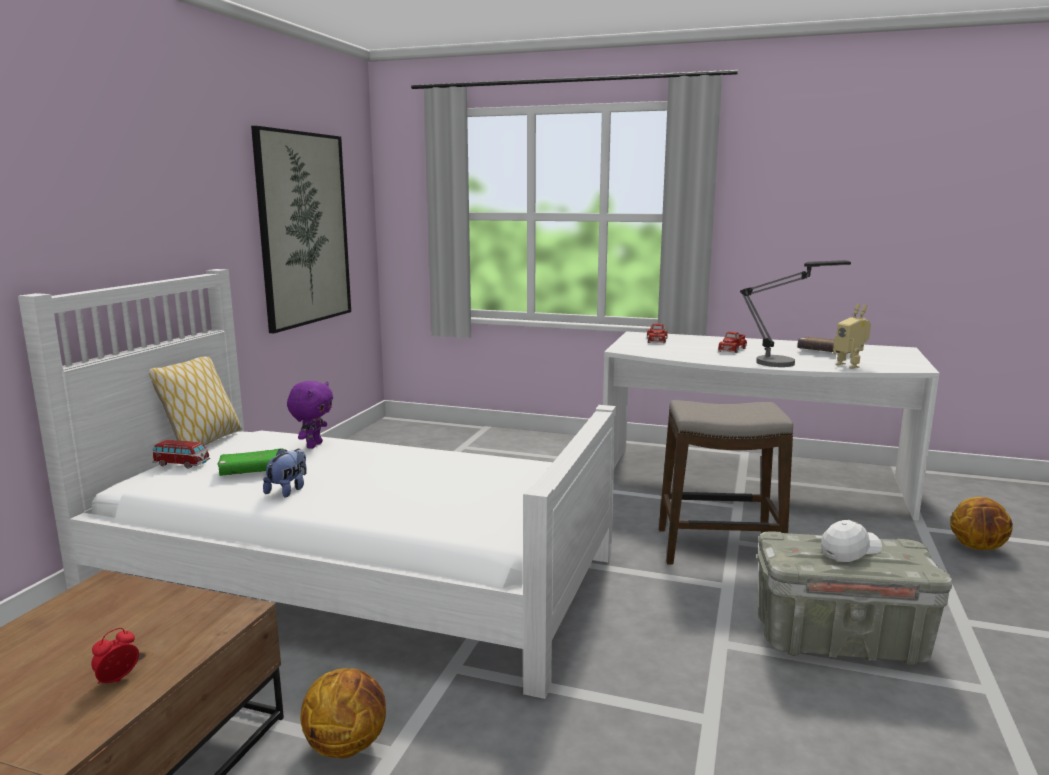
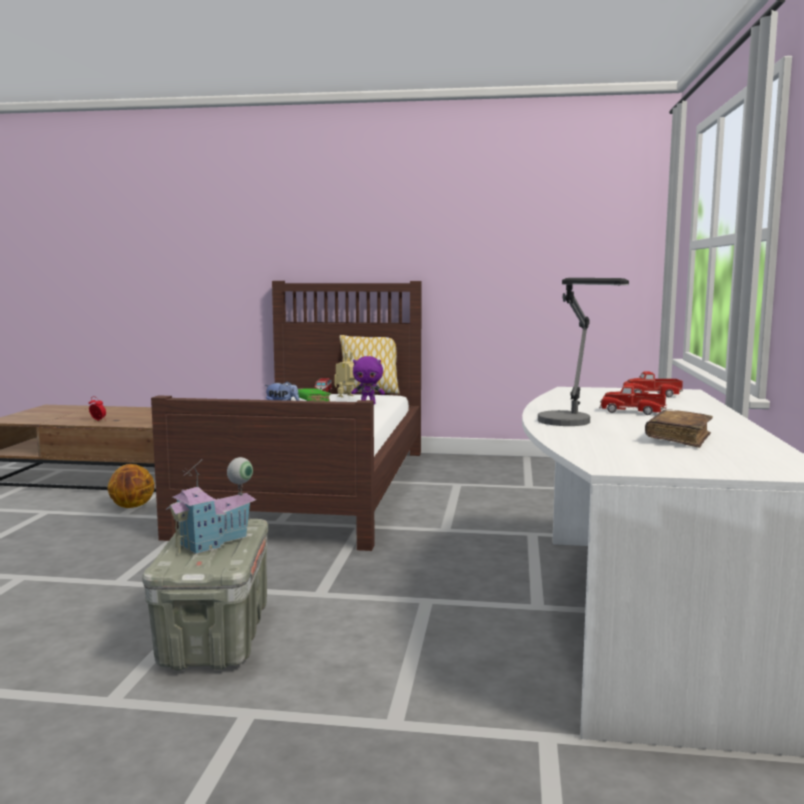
camera: 80 degrees right, 5 degrees down
white bed [18,269,616,699] -> brown bed [151,281,422,551]
picture [251,126,351,333] -> none
stool [659,400,793,565] -> none
white cap [821,520,882,562] -> toy house [166,457,256,554]
toy robot [833,304,871,369] -> toy robot moved to [334,351,356,397]
basketball [950,497,1013,550] -> none

